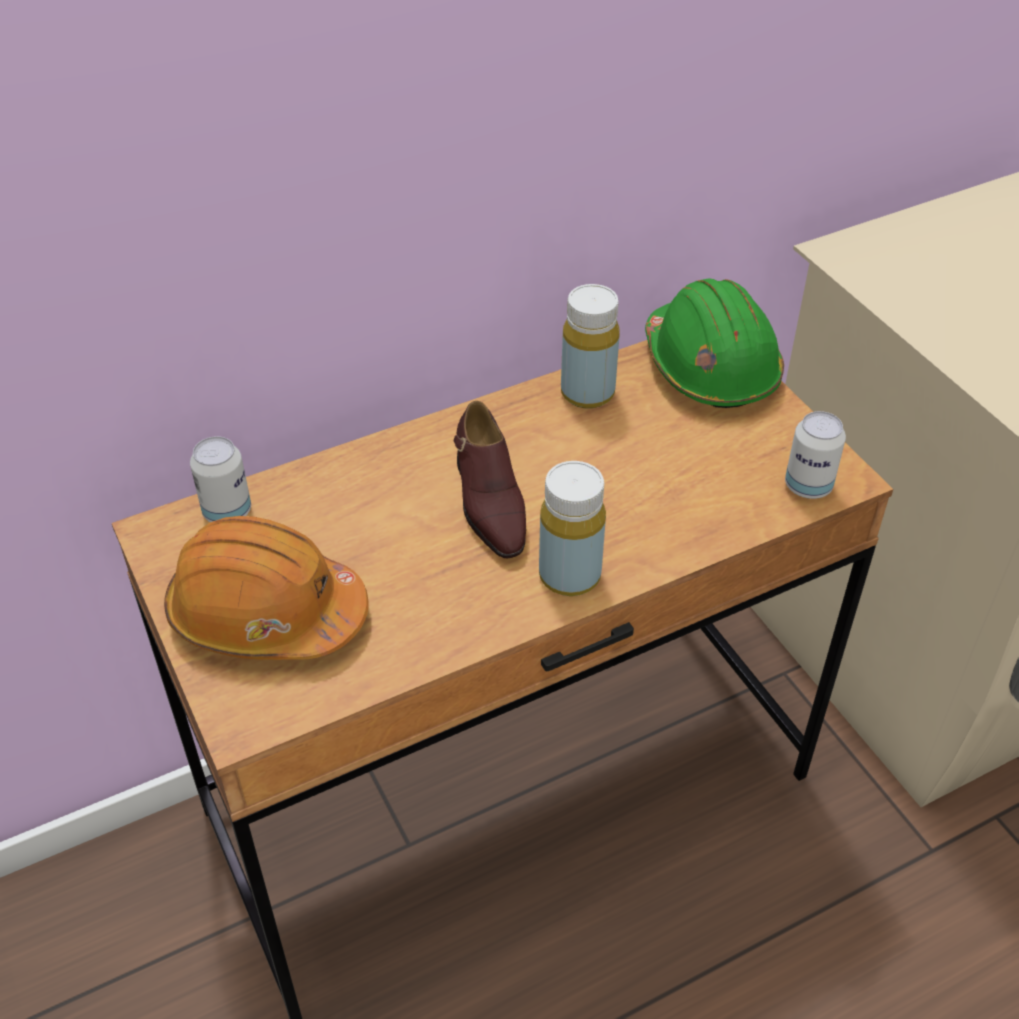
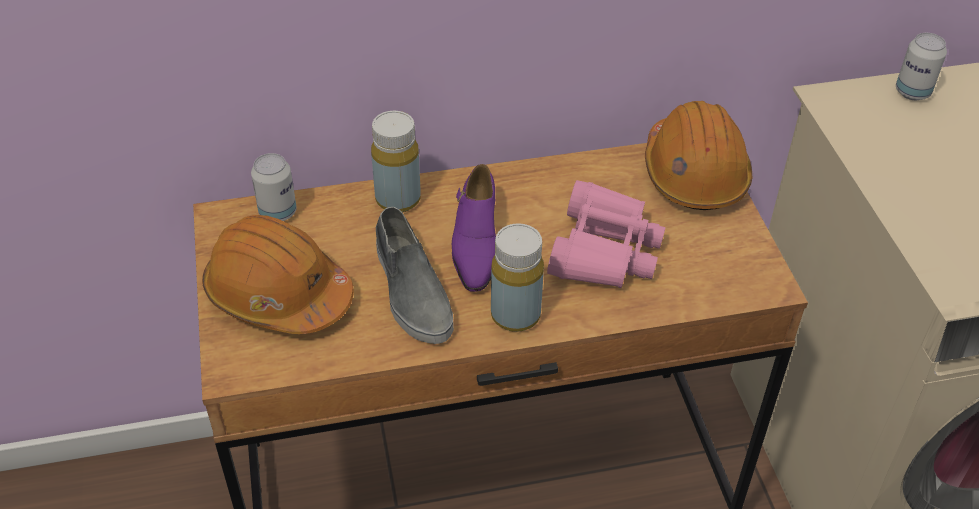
camera: 15 degrees right, 0 degrees up
brown shoe [454,401,526,558] -> purple shoe [452,164,496,292]
yellow bottle [561,284,620,409] -> yellow bottle moved to [371,111,421,212]
green hard hat [645,278,784,408] -> orange hard hat [645,101,752,210]
can [785,411,846,499] -> can moved to [896,33,947,100]
none -> grey shoe [376,207,454,344]
none -> pink binoculars [547,180,665,288]

